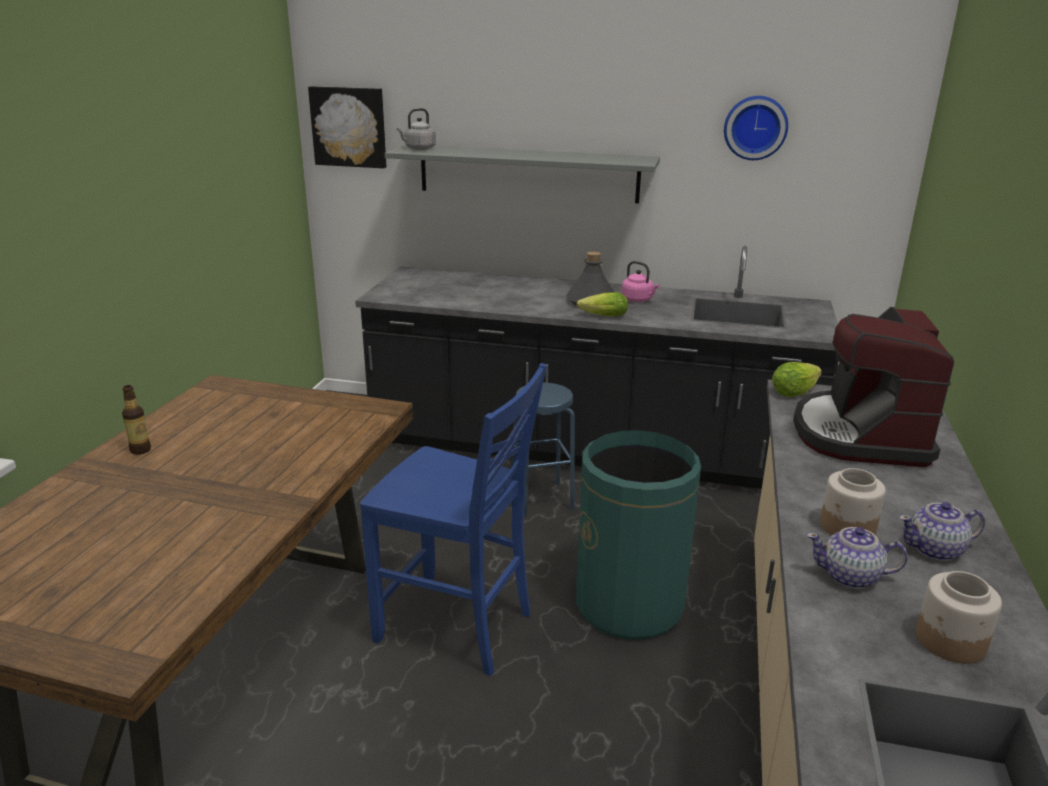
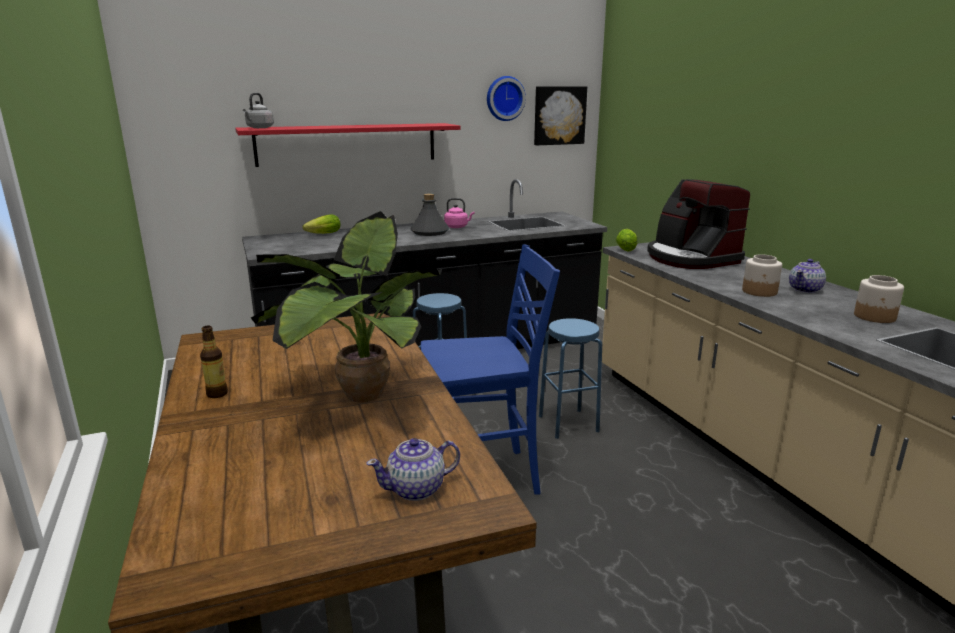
camera: 35 degrees left, 5 degrees down
picture [308,86,386,168] -> picture moved to [534,86,587,145]
grey shelf [385,144,660,203] -> red shelf [235,123,460,167]
lettuce [576,292,628,316] -> lettuce moved to [303,214,340,234]
green trash can [576,430,701,640] -> blue stool [539,318,602,439]
teapot [807,527,908,589] -> teapot moved to [366,438,460,501]
none -> potted plant [251,211,442,403]

